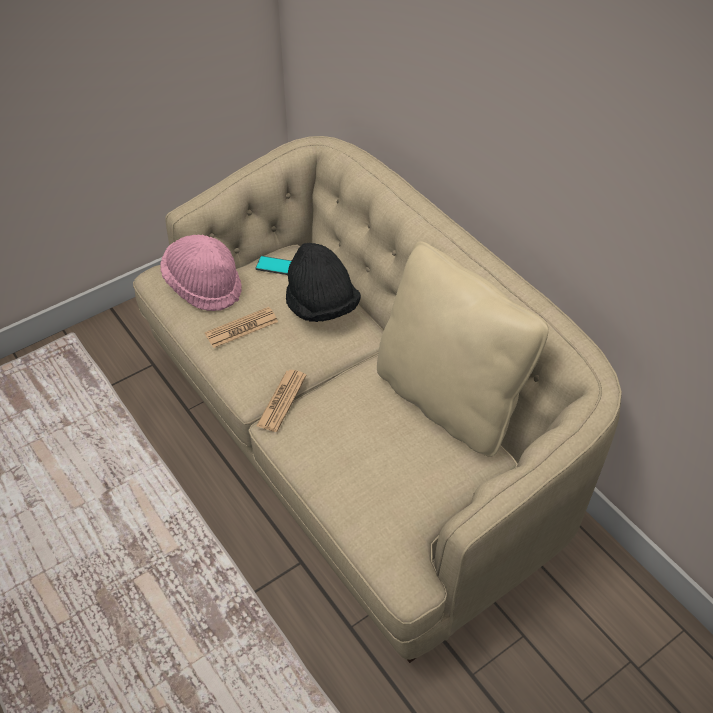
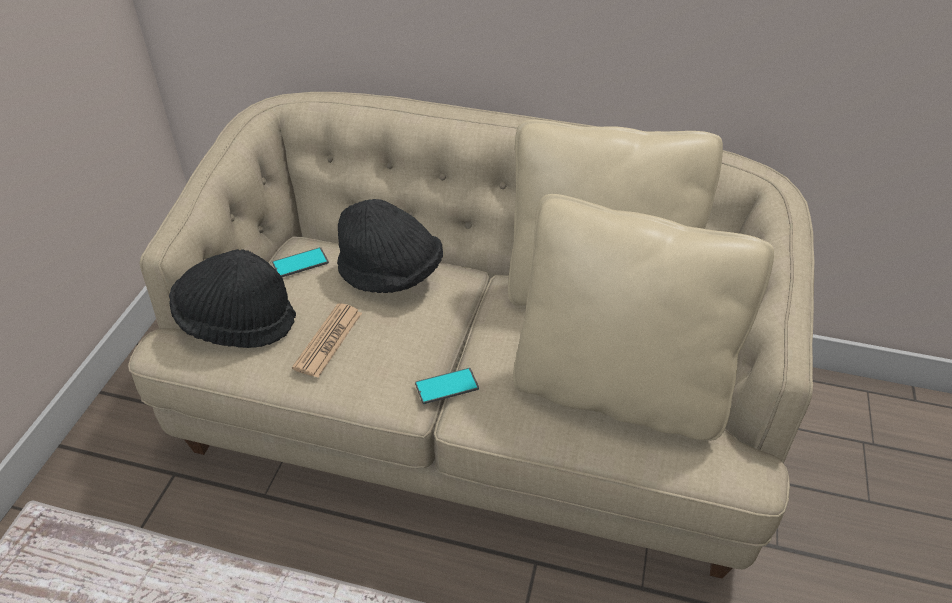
camera: 40 degrees left, 5 degrees down
pink hat [160,235,242,311] -> black hat [169,249,296,348]
newspaper [256,370,307,432] -> phone [415,368,479,404]
none -> beige pillow [513,194,774,441]

